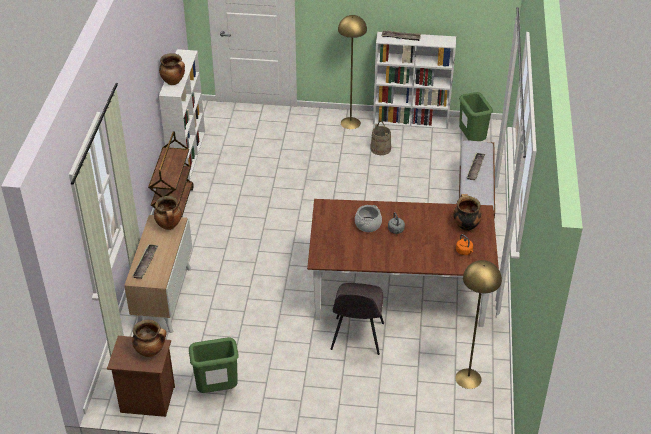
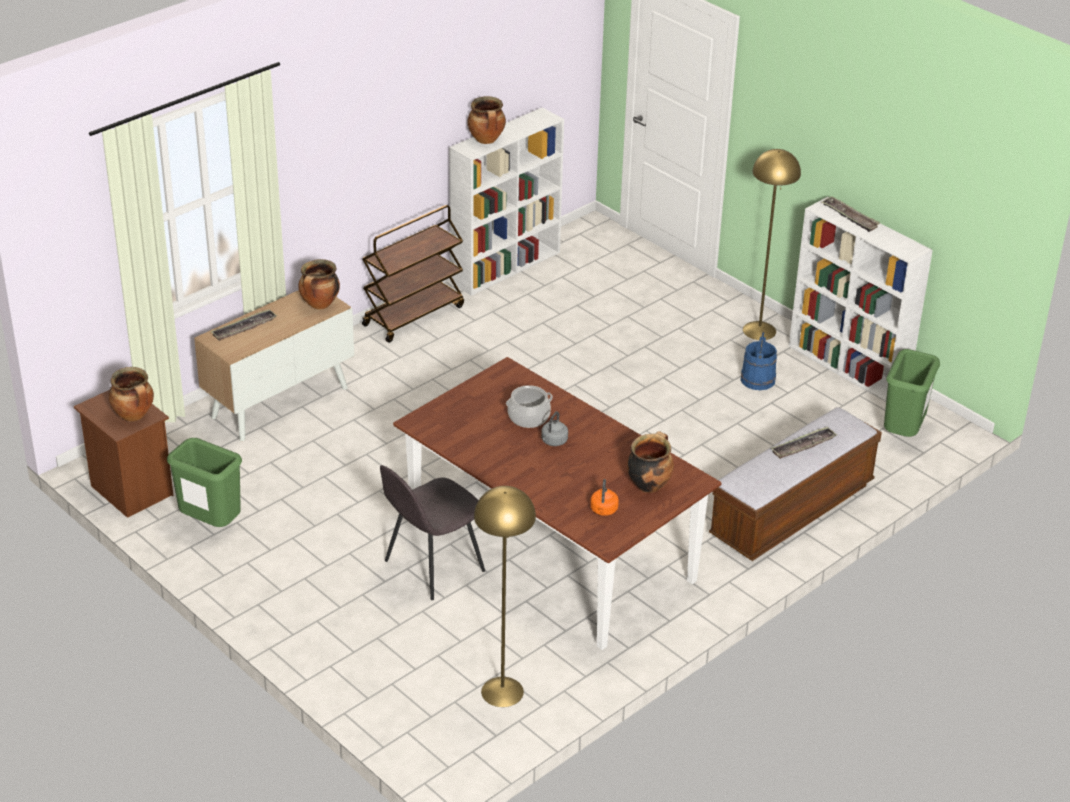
camera: 40 degrees right, 5 degrees down
beige bucket [370,121,391,155] -> blue bucket [741,331,777,390]

